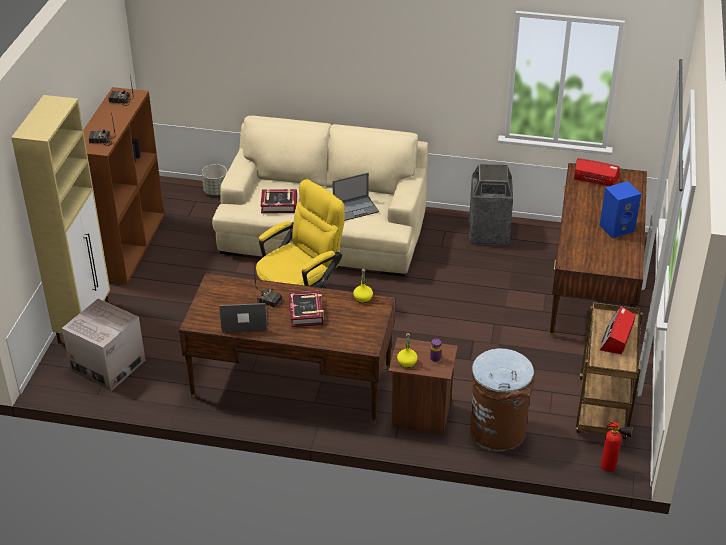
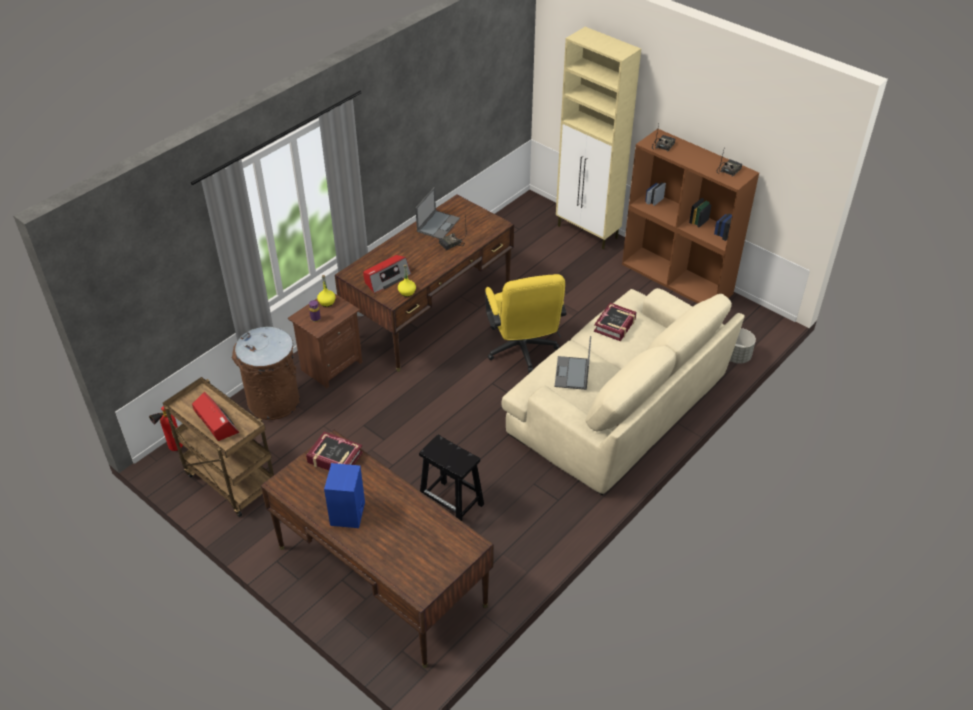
camera: 120 degrees right, 5 degrees up
cardboard box [62,298,145,391] -> none
book [289,291,324,327] -> book moved to [306,432,363,470]
trash can [469,164,513,245] -> none
radio [574,158,620,186] -> radio moved to [363,255,411,293]
none -> black stool [419,435,484,521]

